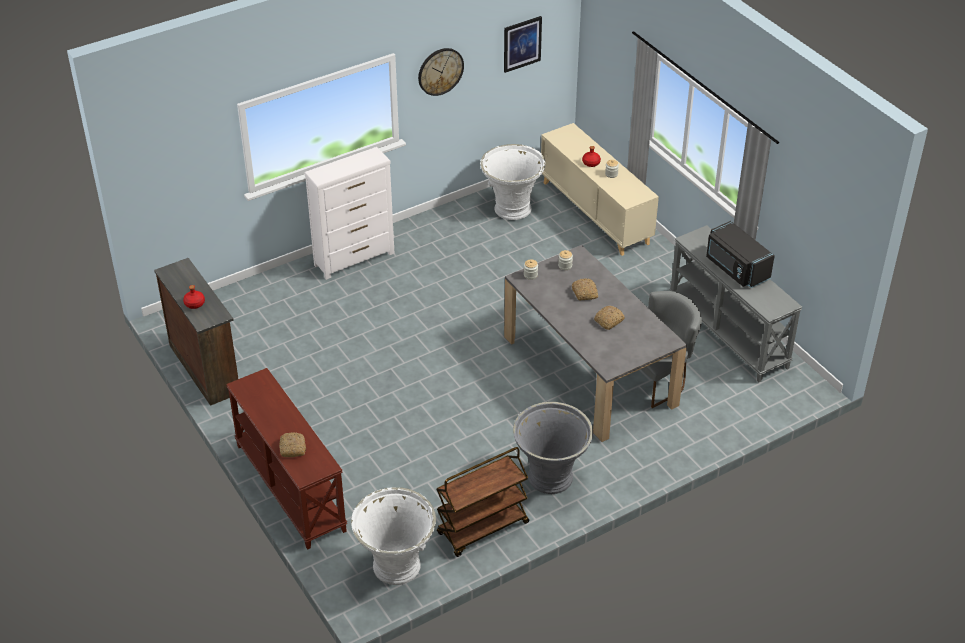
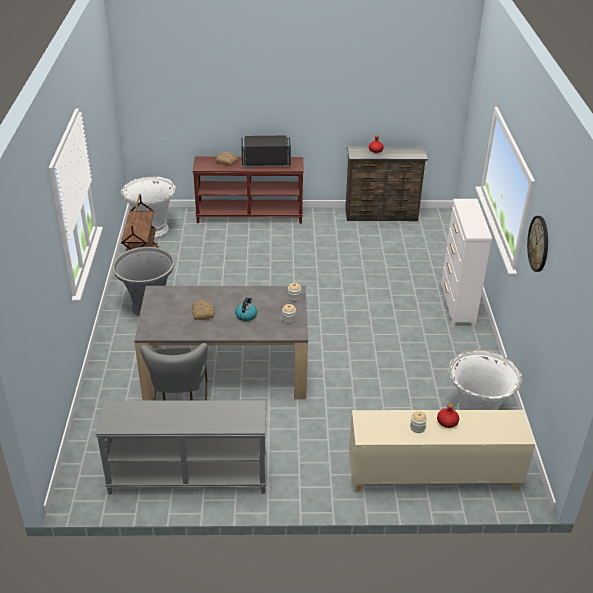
camera: 120 degrees right, 5 degrees down
picture [504,16,542,73] -> none
bread [572,278,598,301] -> kettle [235,297,257,321]
black microwave [706,221,775,288] -> black microwave moved to [241,136,291,167]

